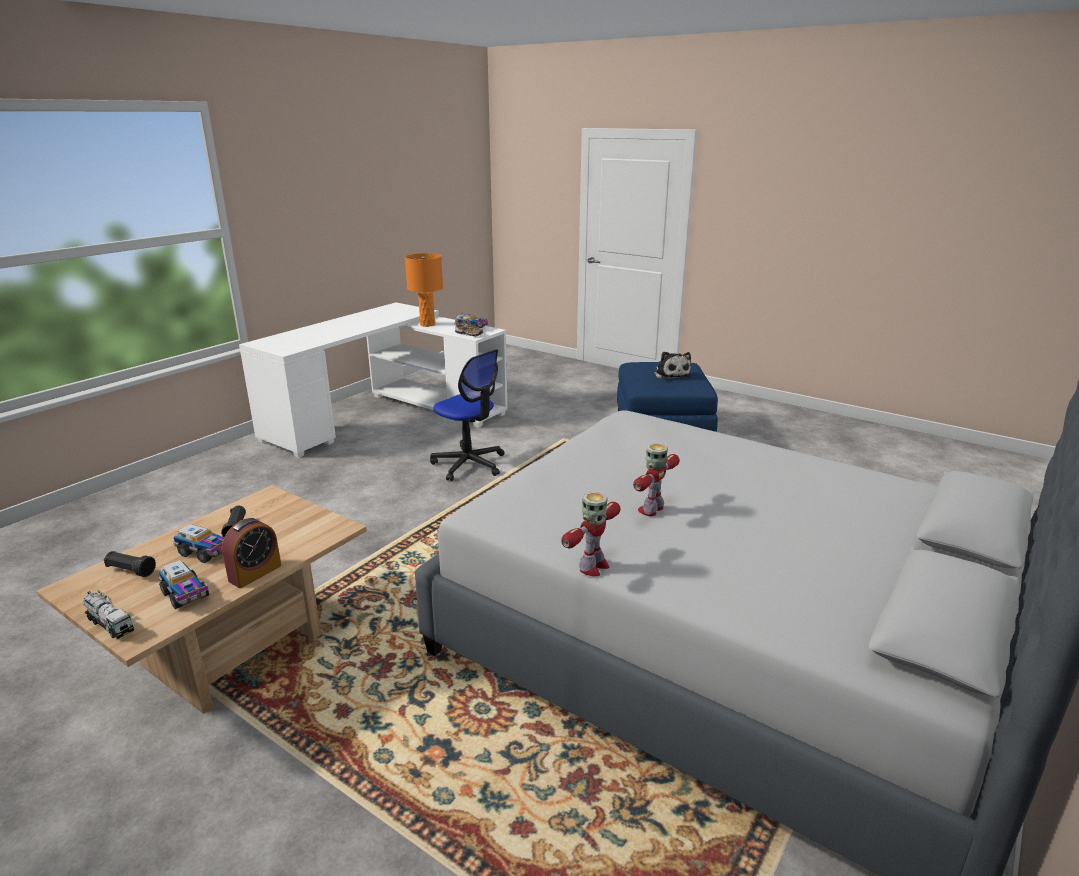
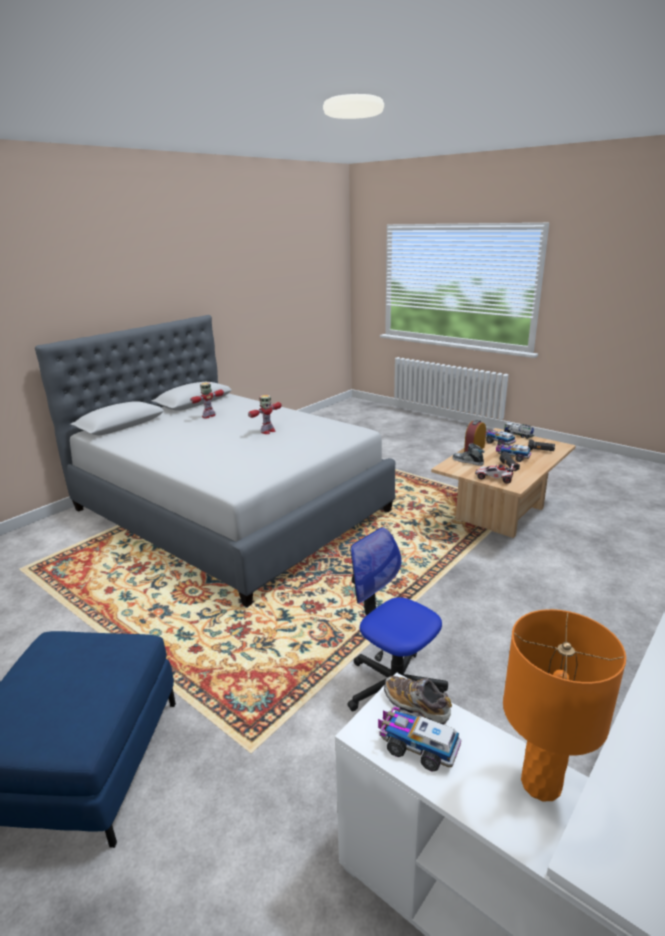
camera: 175 degrees left, 0 degrees up
toy robot [561,492,620,576] -> toy robot moved to [190,382,224,419]
plush toy [653,352,691,380] -> none
none -> shoe [452,443,485,466]
none -> toy car [475,463,517,484]

